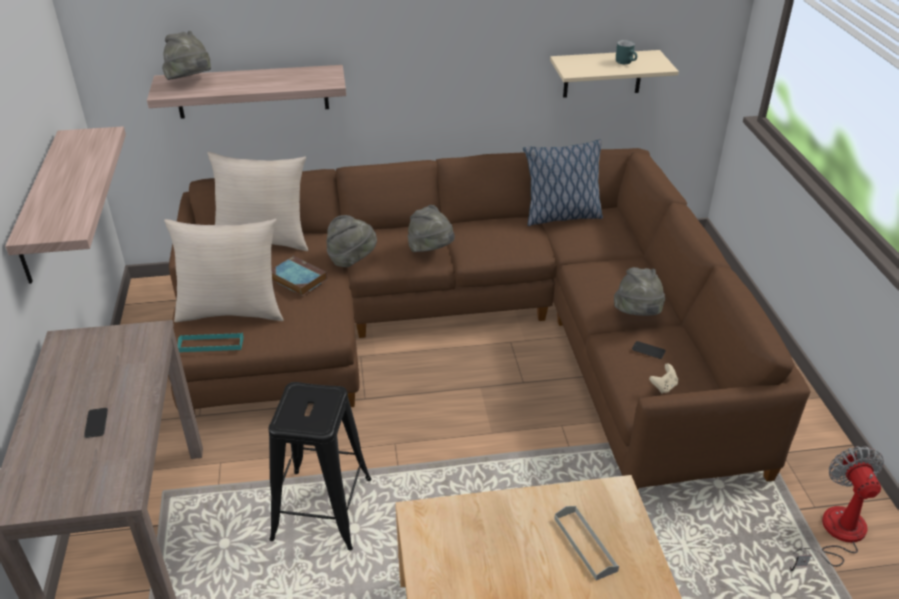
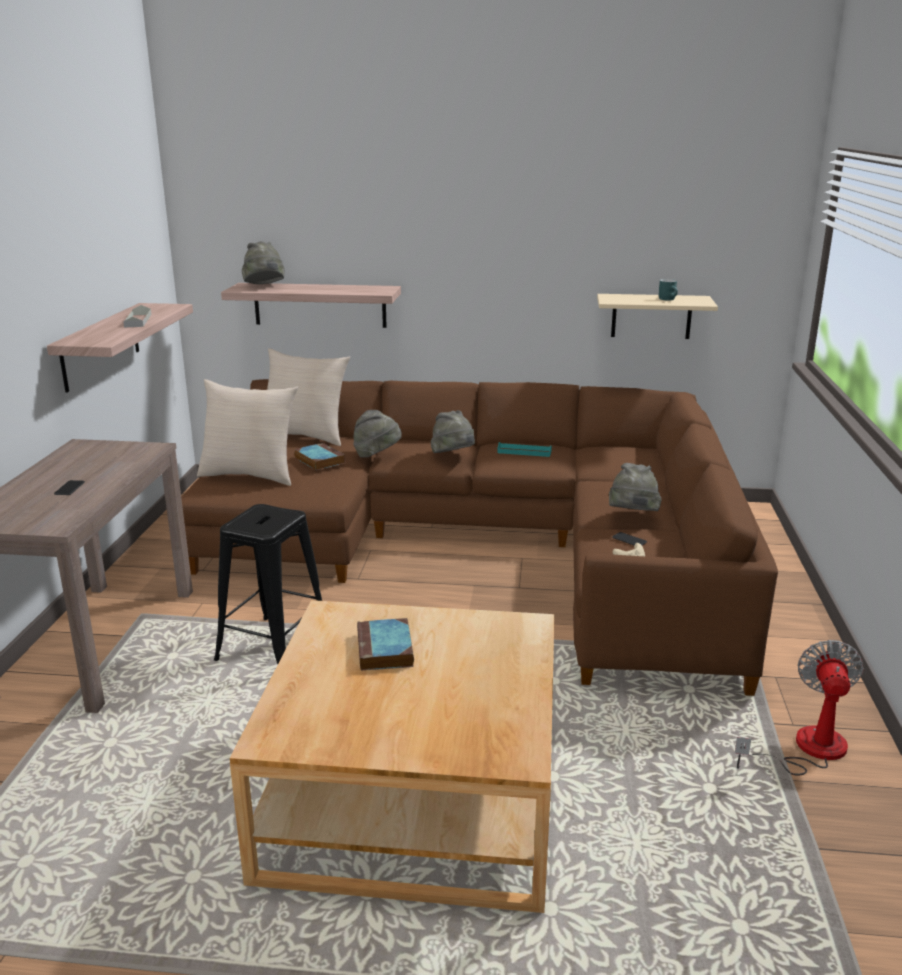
camera: 15 degrees right, 15 degrees down
turquoise tray [178,333,244,352] -> turquoise tray moved to [497,442,552,457]
pillow [523,140,603,226] -> none
grey tray [554,506,619,580] -> grey tray moved to [123,305,151,327]
none -> book [357,618,414,671]

